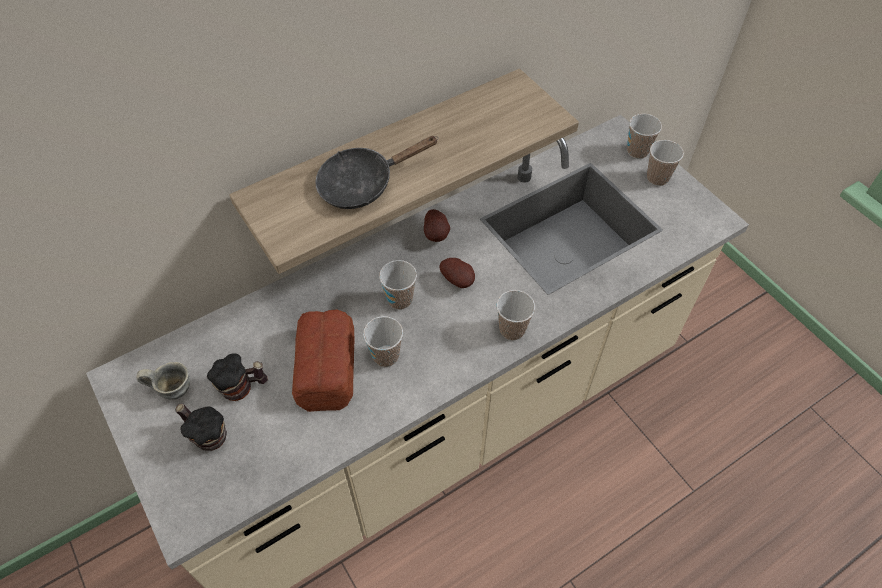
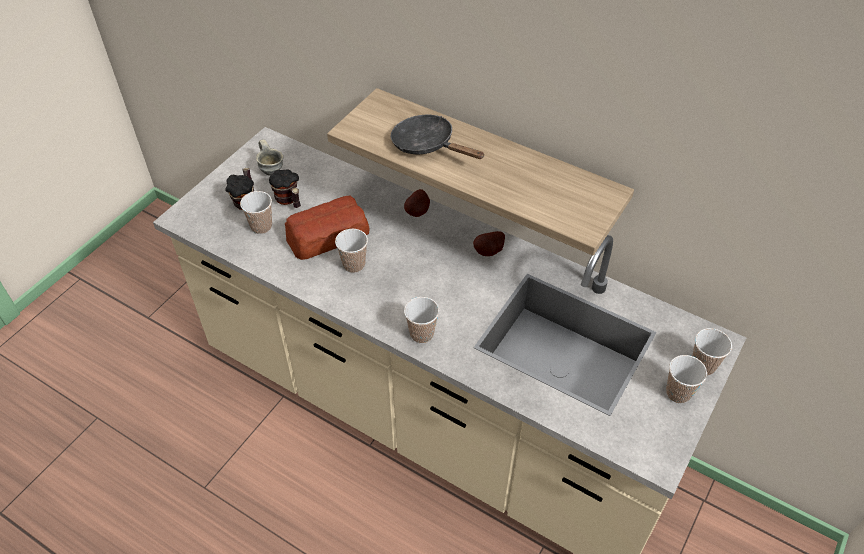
camera: 65 degrees right, 5 degrees down
cup [379,260,417,310] -> cup moved to [240,191,272,234]
potato [439,258,475,288] -> potato moved to [404,189,430,217]

